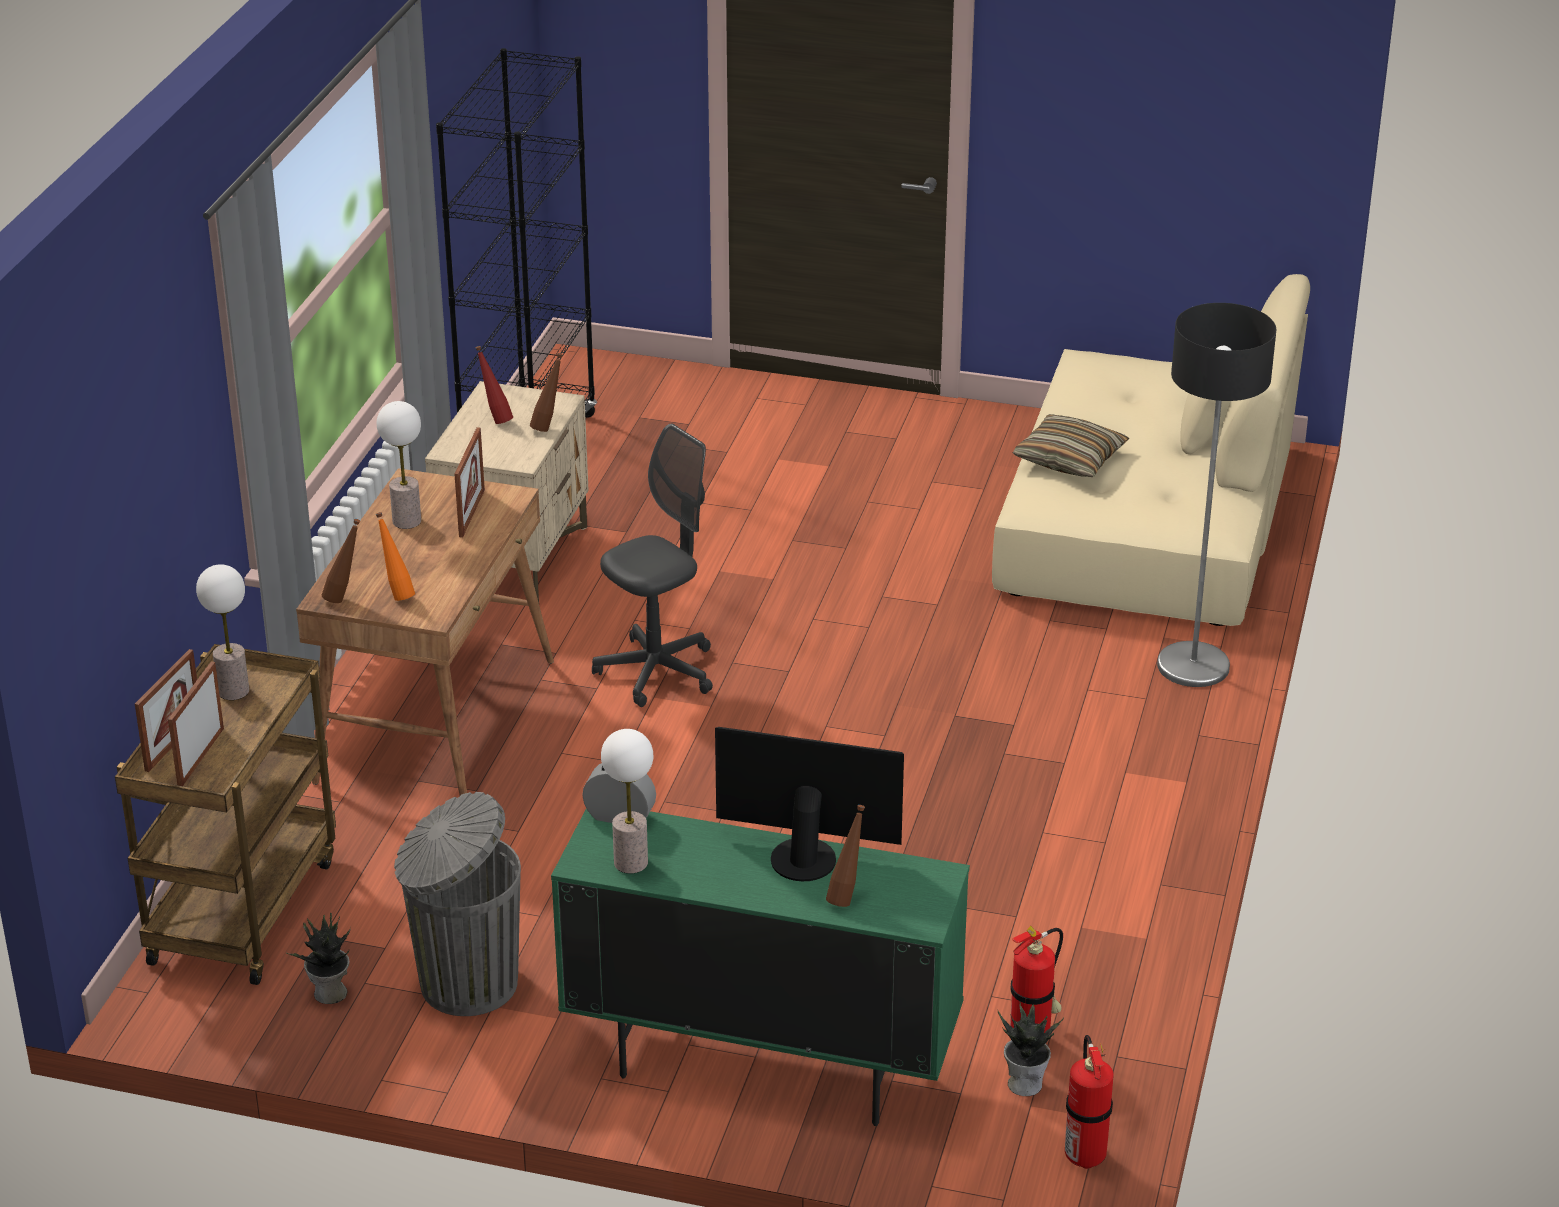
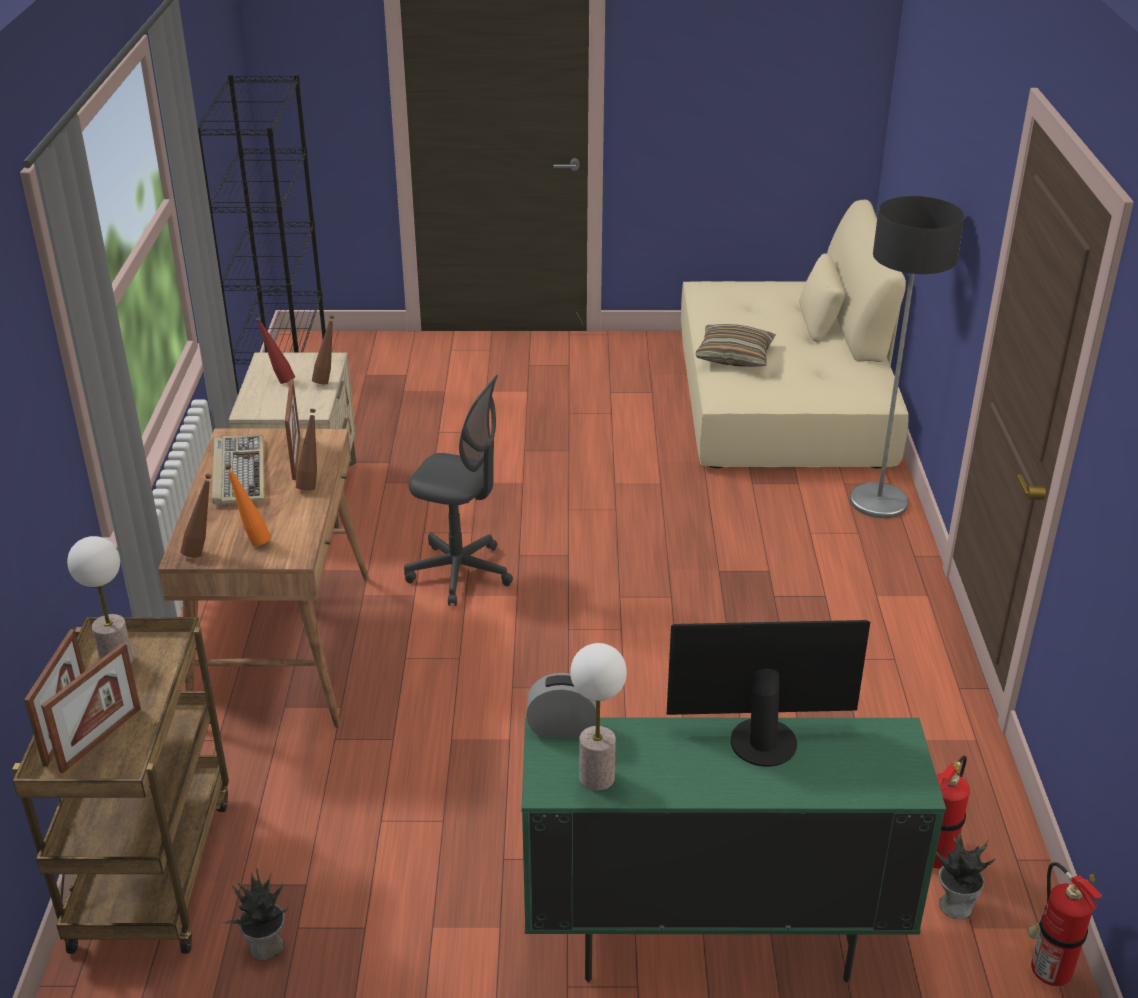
camera: 15 degrees left, 0 degrees up
picture frame [168,661,224,786] -> picture frame turned 150 degrees counterclockwise [41,643,141,773]
table lamp [377,401,421,529] -> keyboard [212,434,265,505]
grey trash can [394,792,521,1016] -> none
grey office chair [592,424,713,707] -> grey office chair turned 75 degrees clockwise [404,375,513,606]
brown bottle [826,805,865,907] -> brown bottle moved to [296,409,317,491]

